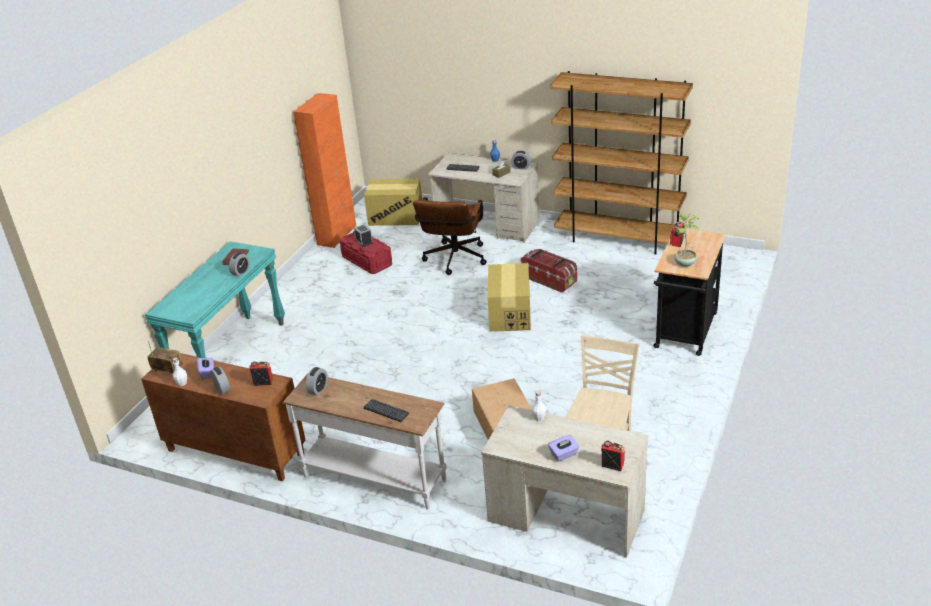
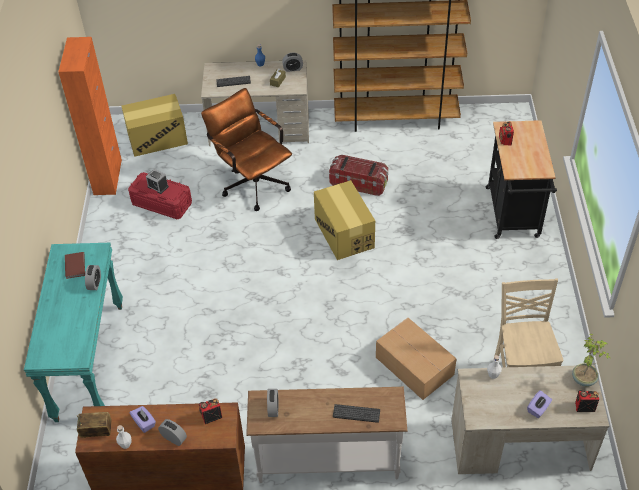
camera: 25 degrees left, 15 degrees up
brown office chair [413,197,486,275] -> brown office chair turned 150 degrees clockwise [201,88,292,211]
potted plant [674,213,700,267] -> potted plant moved to [572,334,611,387]

